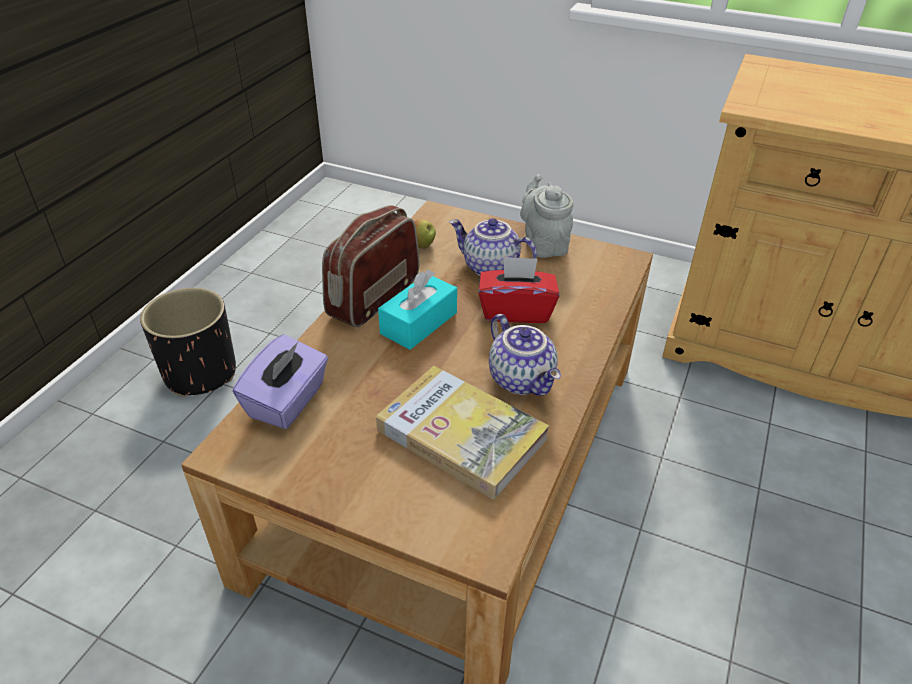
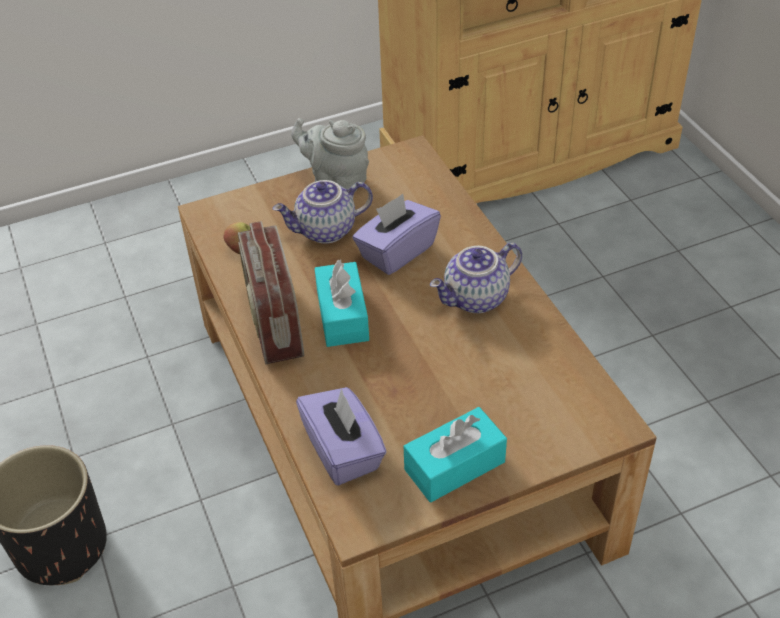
camera: 45 degrees left, 5 degrees up
book [376,366,549,500] -> none
red tissue box [479,256,559,323] -> purple tissue box [352,194,441,275]
teapot [489,314,561,396] -> teapot turned 135 degrees clockwise [430,243,522,313]
none -> turquoise tissue box [404,407,507,502]

